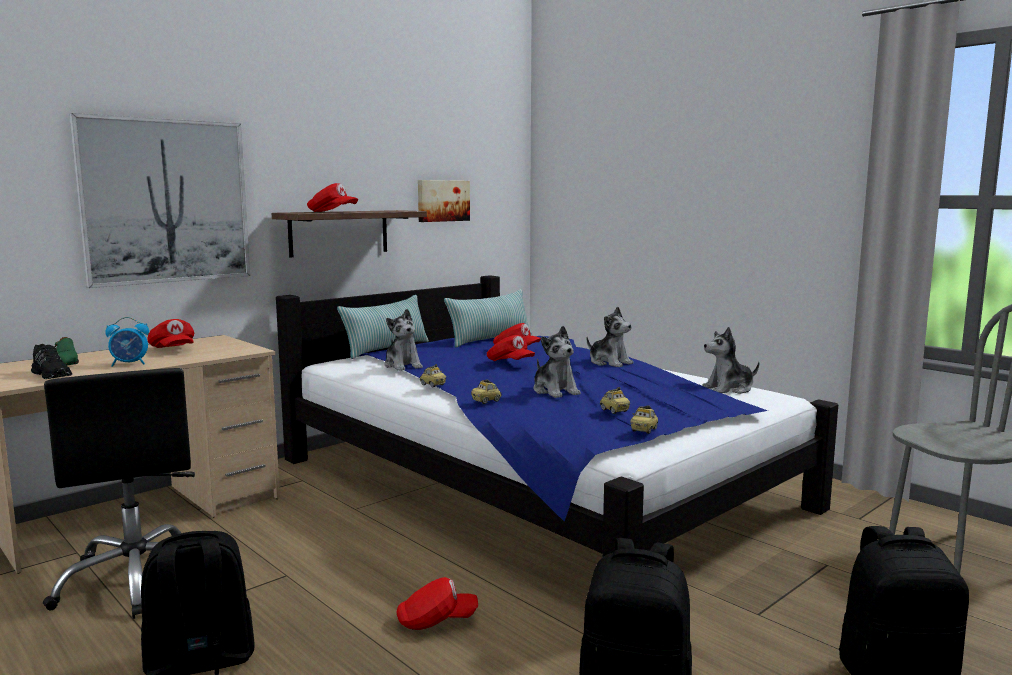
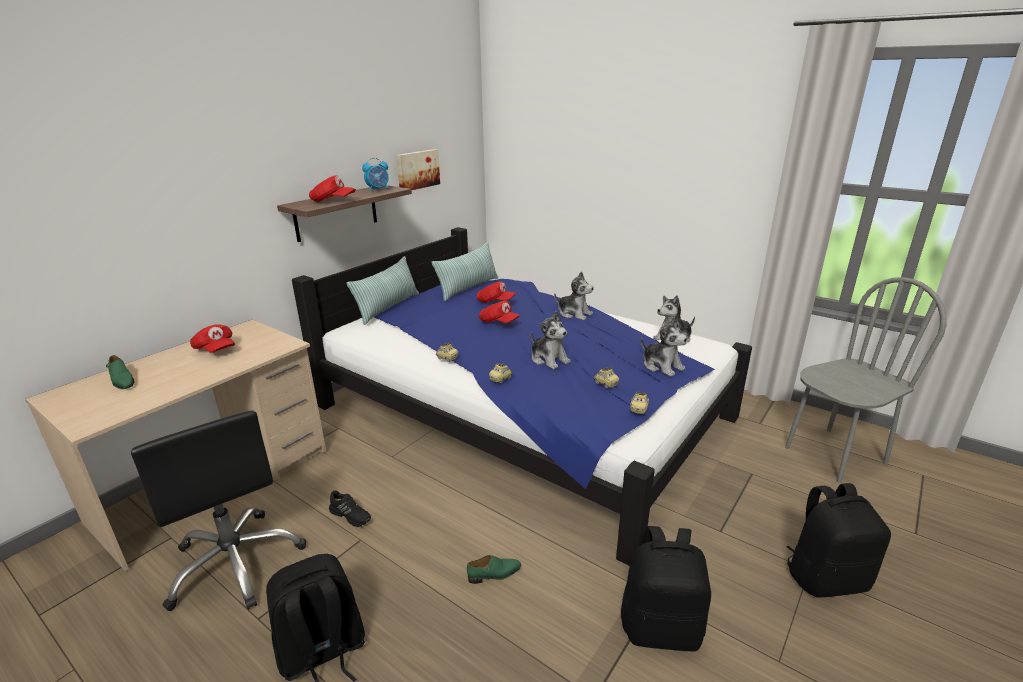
camera: 10 degrees left, 15 degrees up
black shoe [31,344,72,379] -> black shoe moved to [329,490,371,527]
picture [69,113,250,288] -> none
alarm clock [105,317,149,367] -> alarm clock moved to [362,158,389,191]
plush toy [384,309,423,371] -> plush toy moved to [641,317,687,377]
red cap [397,577,478,630] -> green shoe [467,555,521,584]

